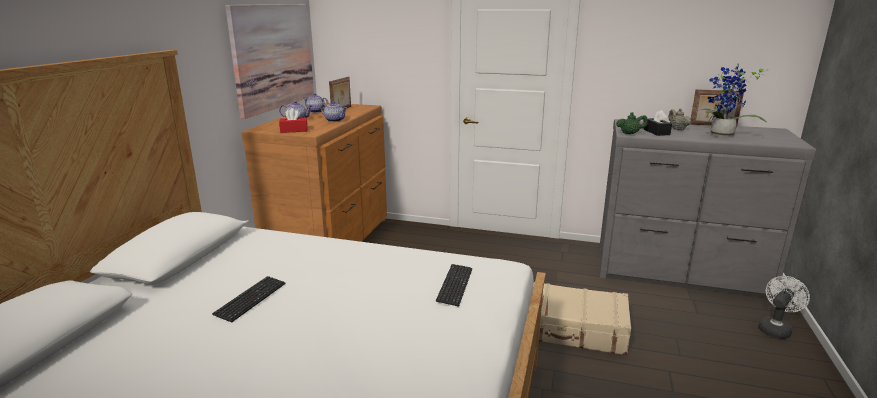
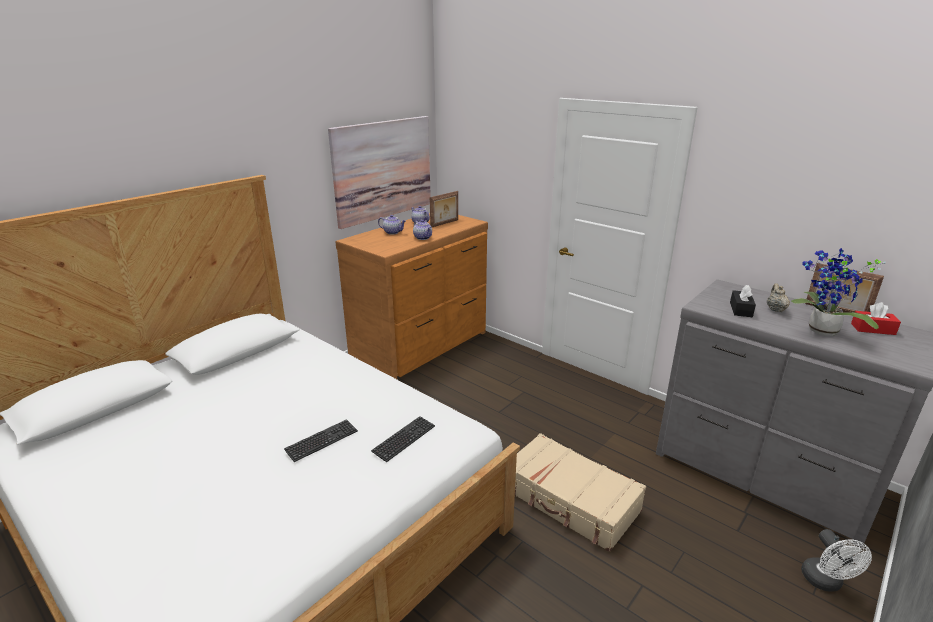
camera: 25 degrees right, 5 degrees up
keyboard [212,276,285,323] -> keyboard moved to [284,419,358,462]
red tissue box [279,108,308,133] -> red tissue box moved to [851,302,901,335]
green teapot [616,112,648,134] -> none
white fan [758,276,810,339] -> white fan turned 105 degrees clockwise [801,529,872,592]

